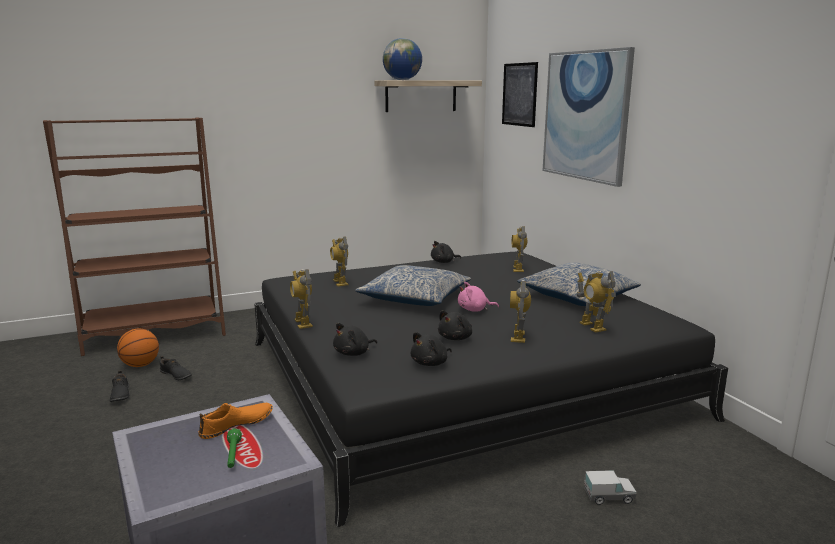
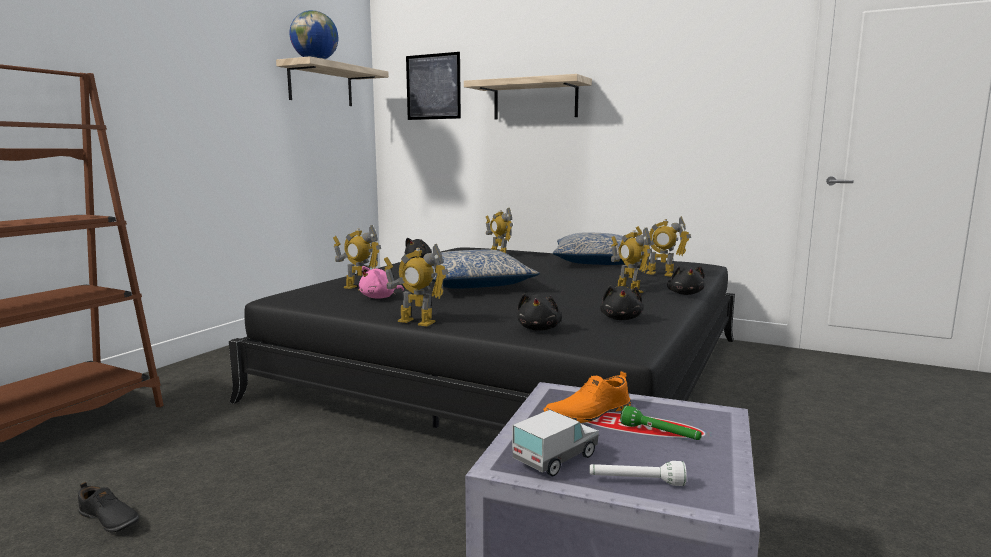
camera: 40 degrees left, 5 degrees down
basketball [117,329,159,367] -> none
black shoe [160,356,192,380] -> none
orange shoe [198,403,273,439] -> orange shoe turned 135 degrees counterclockwise [543,371,631,423]
black plush toy [438,310,472,340] -> black plush toy moved to [667,265,705,295]
pink plush toy [458,282,499,311] -> pink plush toy moved to [359,266,404,299]
picture [542,47,635,187] -> shelf [464,74,592,120]
toy truck [584,470,637,505] -> toy truck moved to [512,410,599,476]
none -> white flashlight [589,461,687,486]

